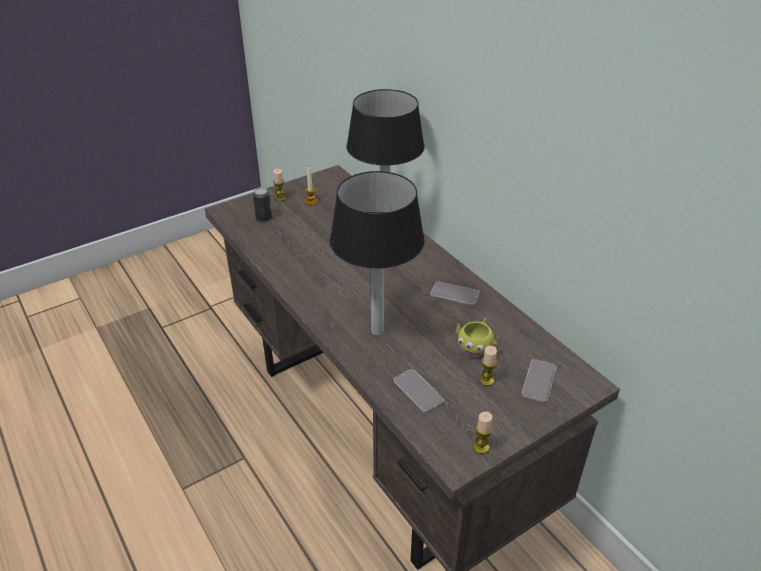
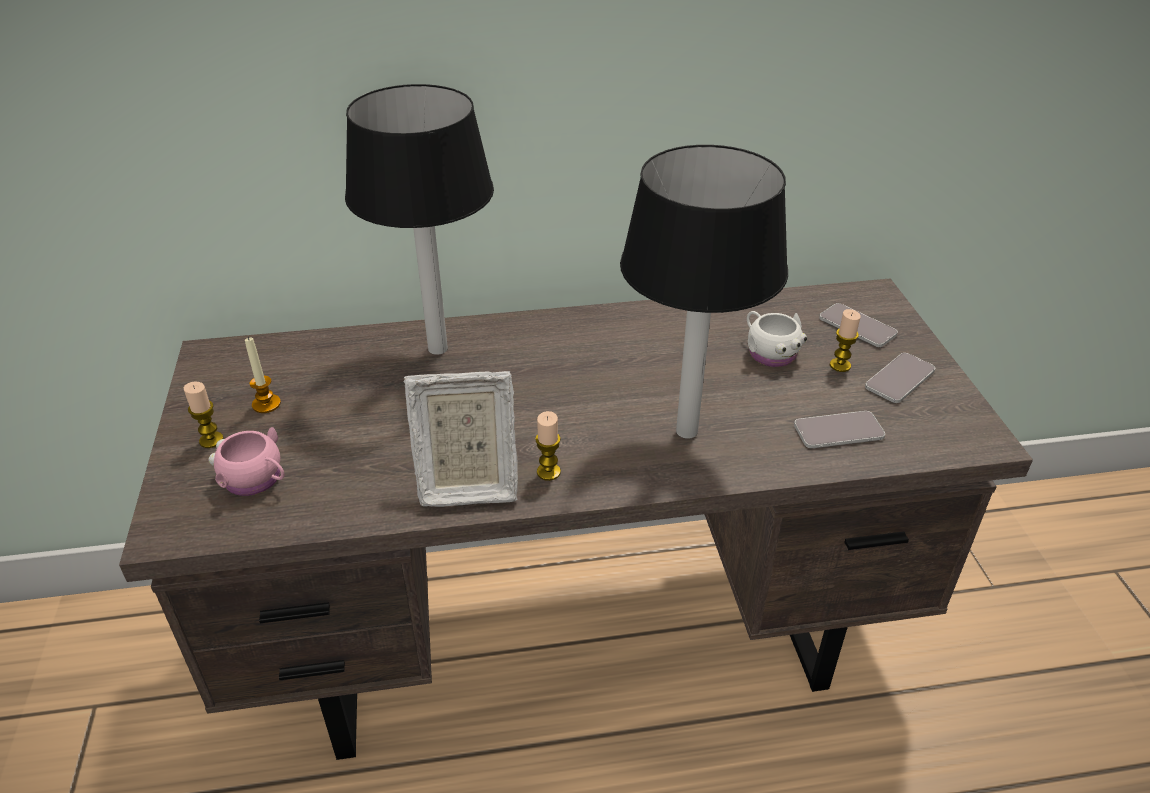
camera: 65 degrees left, 0 degrees up
can [253,188,272,222] -> pink mug [209,427,285,496]
phone [430,282,479,306] -> phone moved to [865,353,935,403]
yellow mug [455,318,498,358] -> white mug [747,311,807,367]
candle [473,412,492,454] -> candle moved to [535,411,561,481]
none -> picture frame [403,371,518,507]

